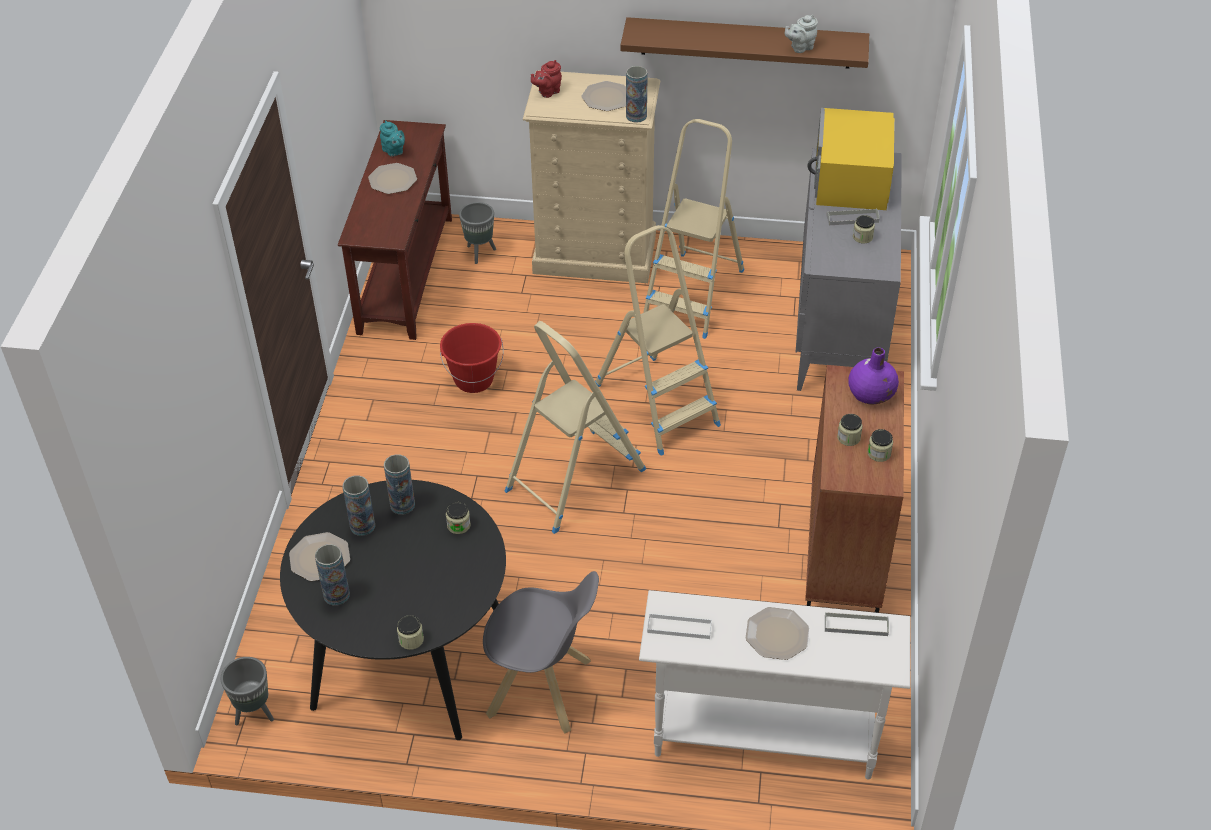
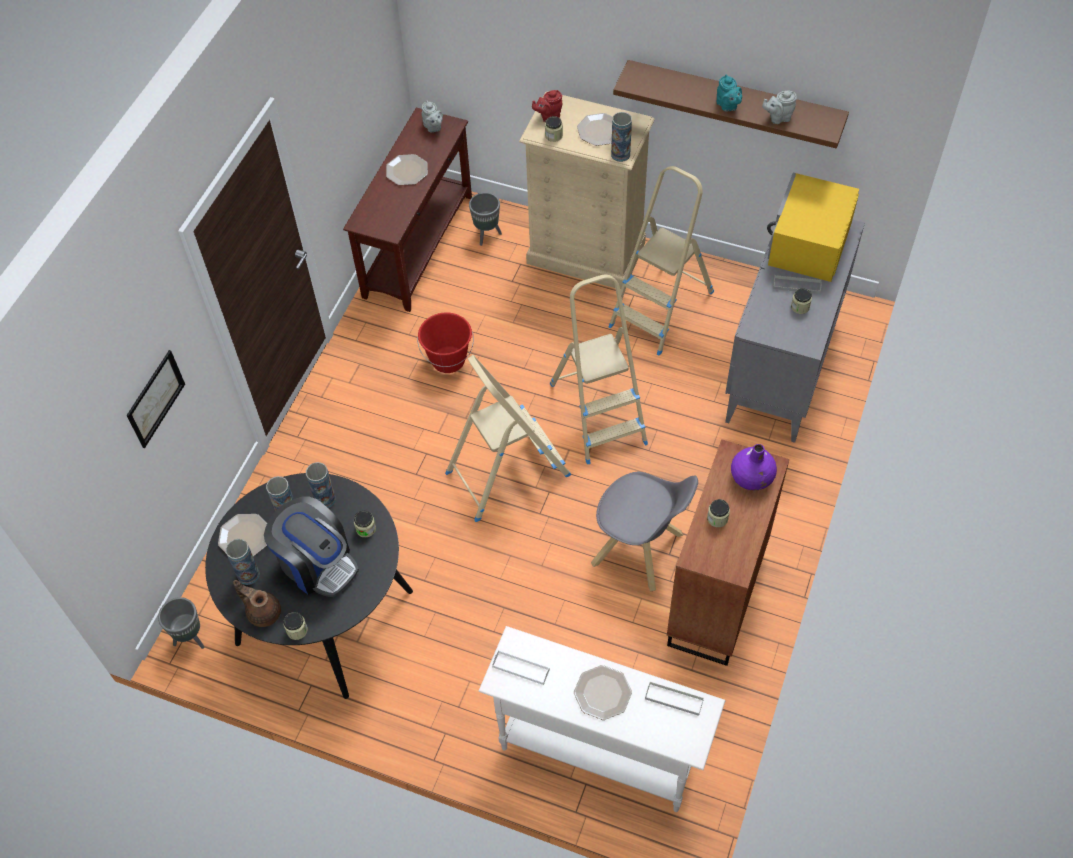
camera: 15 degrees right, 10 degrees up
turquoise teapot [380,120,405,156] -> turquoise teapot moved to [716,74,742,112]
grey chair [483,571,599,733] -> grey chair moved to [591,472,698,592]
jar [868,429,893,462] -> jar moved to [545,116,563,142]
none -> picture [127,350,185,448]
none -> brown teapot [233,580,281,627]
none -> coffee machine [264,496,359,597]
none -> grey teapot [422,101,443,133]

